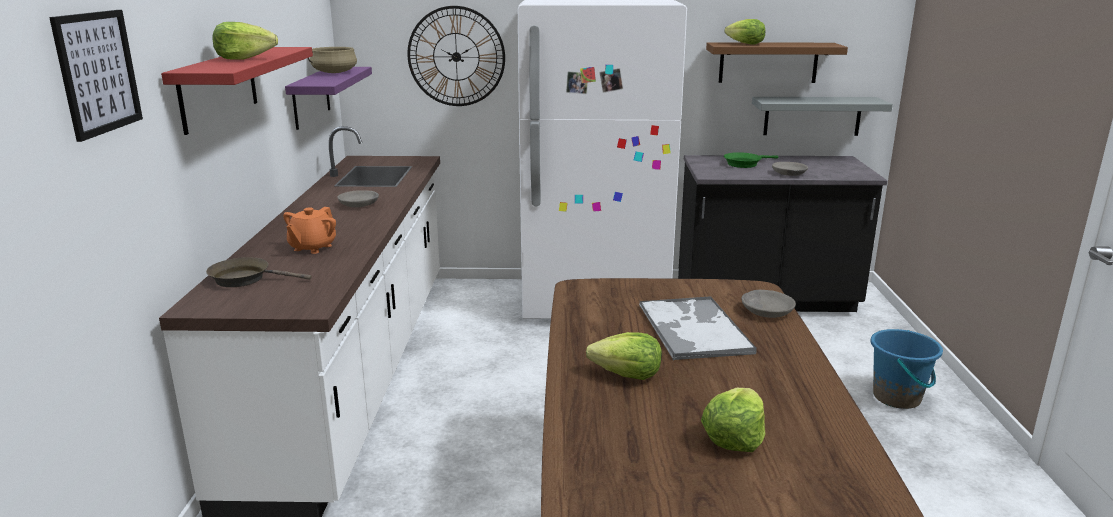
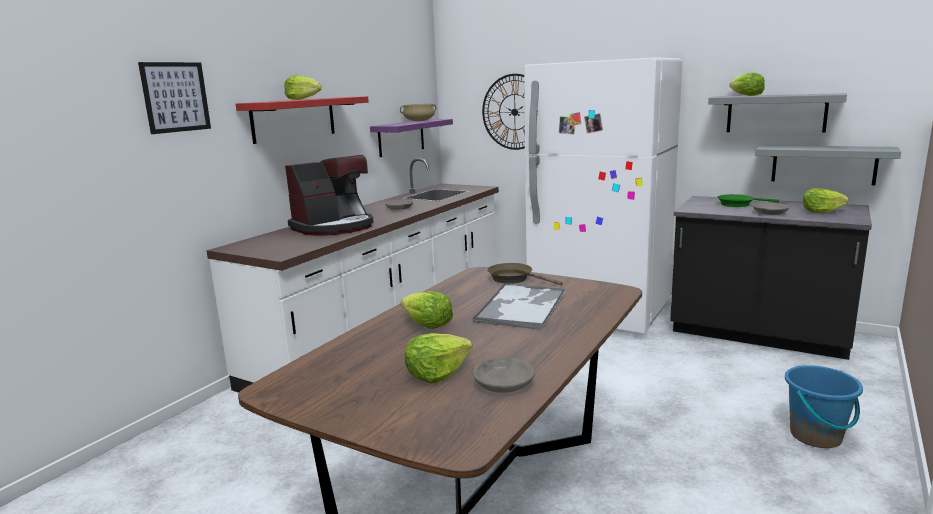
camera: 30 degrees right, 5 degrees down
brown frying pan [206,257,312,287] -> brown frying pan moved to [487,263,563,285]
orange teapot [283,207,336,254] -> coffee machine [285,155,374,236]
brown shelf [706,42,848,83] -> grey shelf [708,93,847,133]
grey bowl [741,290,796,318] -> grey bowl moved to [473,357,535,393]
none -> lettuce [803,188,849,213]

